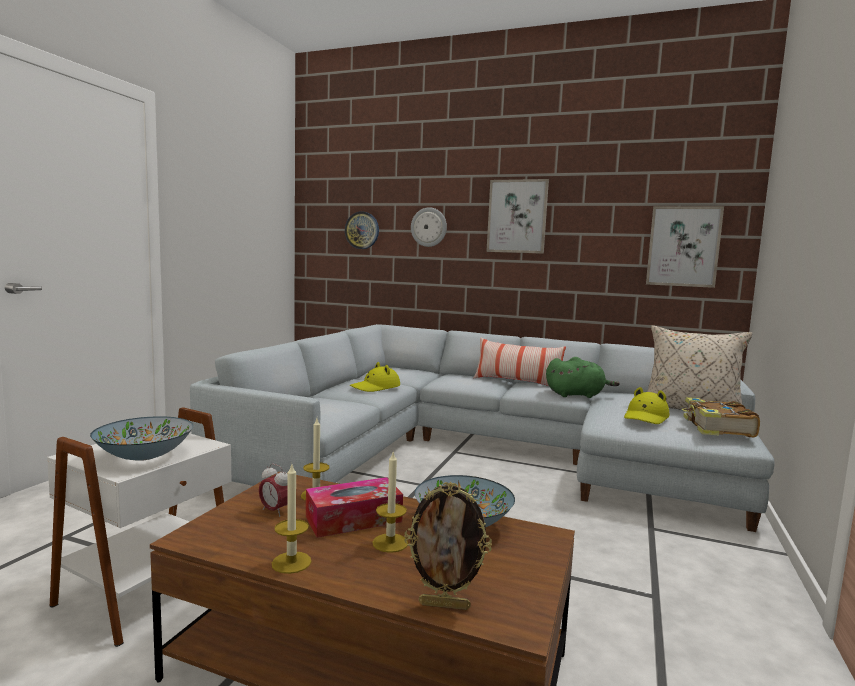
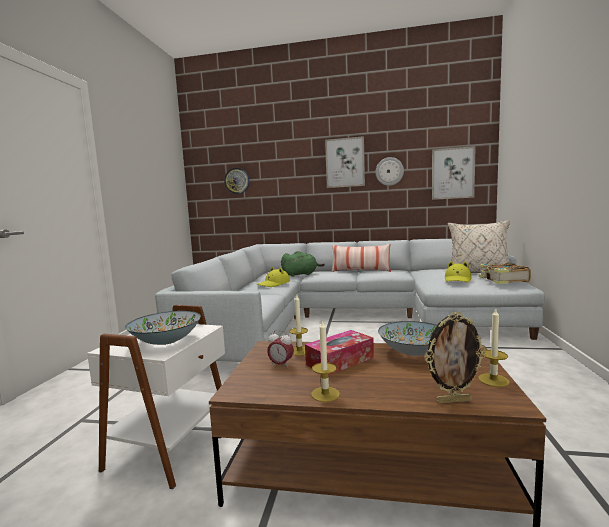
camera: 10 degrees left, 0 degrees up
candle [372,452,408,553] -> candle moved to [478,309,510,387]
wall clock [411,207,447,247] -> wall clock moved to [376,157,404,186]
green plush toy [546,357,620,398] -> green plush toy moved to [281,251,325,277]

